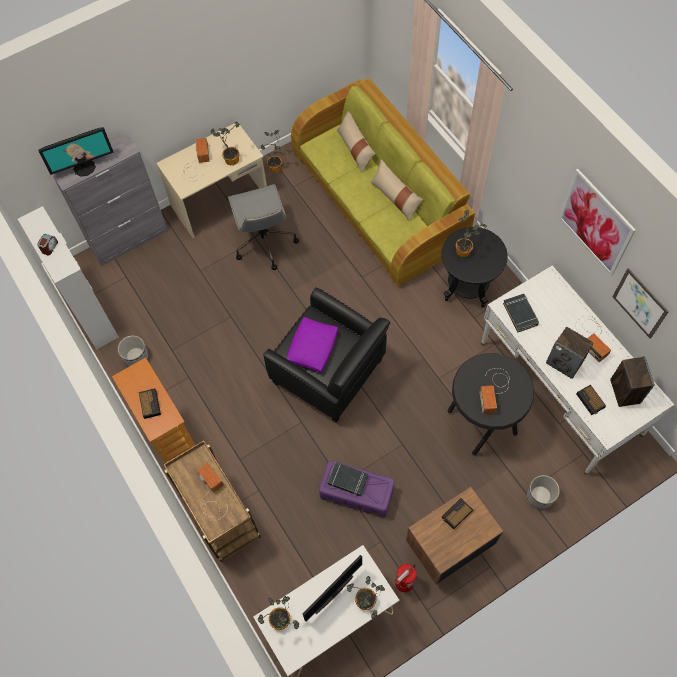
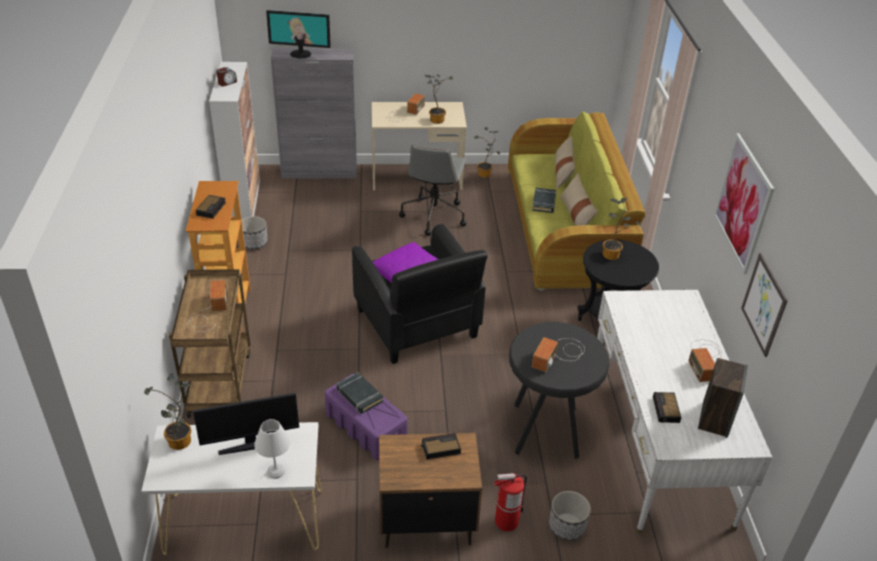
camera: 25 degrees right, 25 degrees down
potted plant [347,576,385,619] -> white table lamp [254,419,291,479]
fire extinguisher [395,564,417,593] -> fire extinguisher moved to [494,473,527,532]
black book [503,294,539,332] -> black book moved to [532,188,556,213]
speaker [546,327,594,379] -> none

